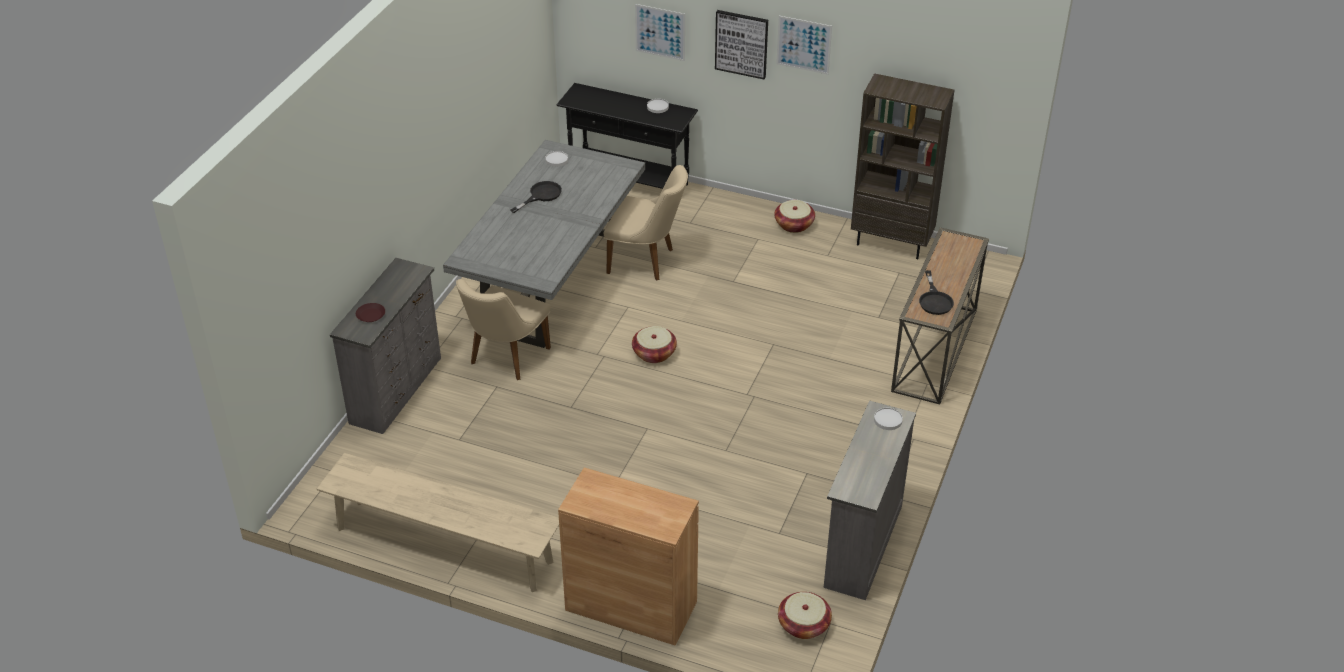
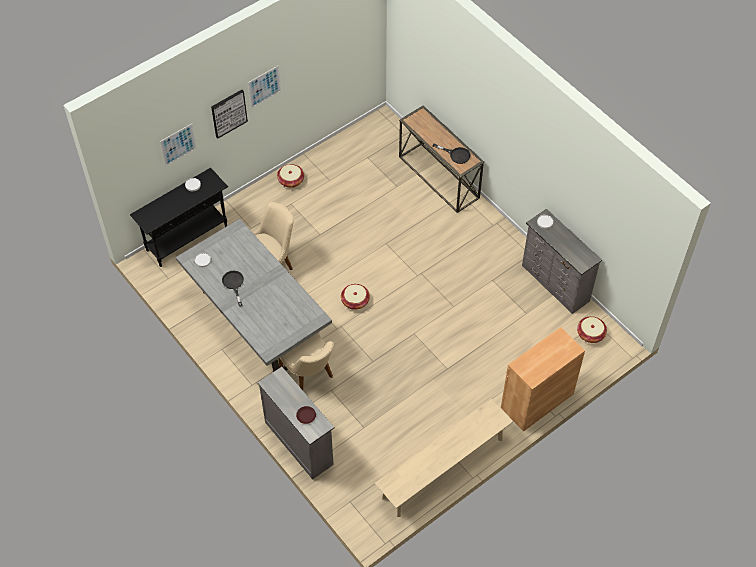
camera: 60 degrees left, 15 degrees up
brown bookcase [851,73,954,259] -> none

